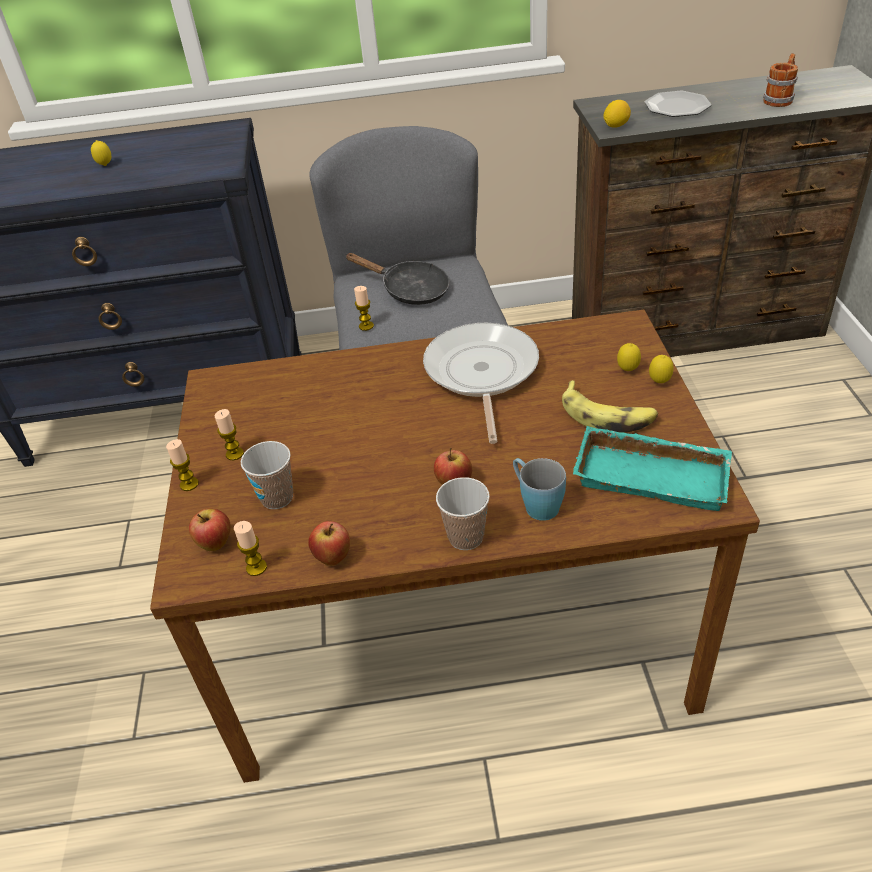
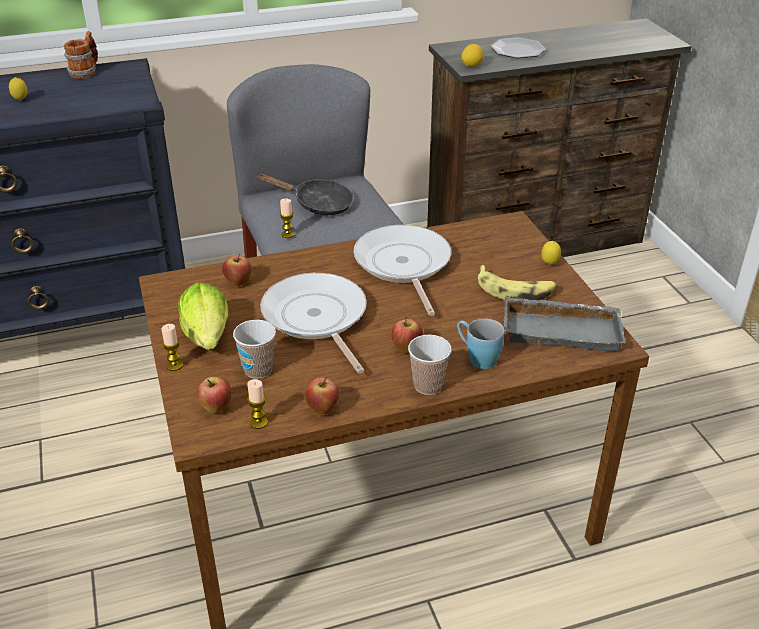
camera: 15 degrees left, 5 degrees down
candle [215,409,244,460] -> lettuce [178,283,228,350]
turquoise tray [573,426,732,511] -> grey tray [503,297,625,352]
lemon [617,343,641,371] -> none
mug [763,53,798,107] -> mug moved to [64,31,98,79]
none -> apple [222,254,252,286]
none -> frying pan [260,273,367,374]

